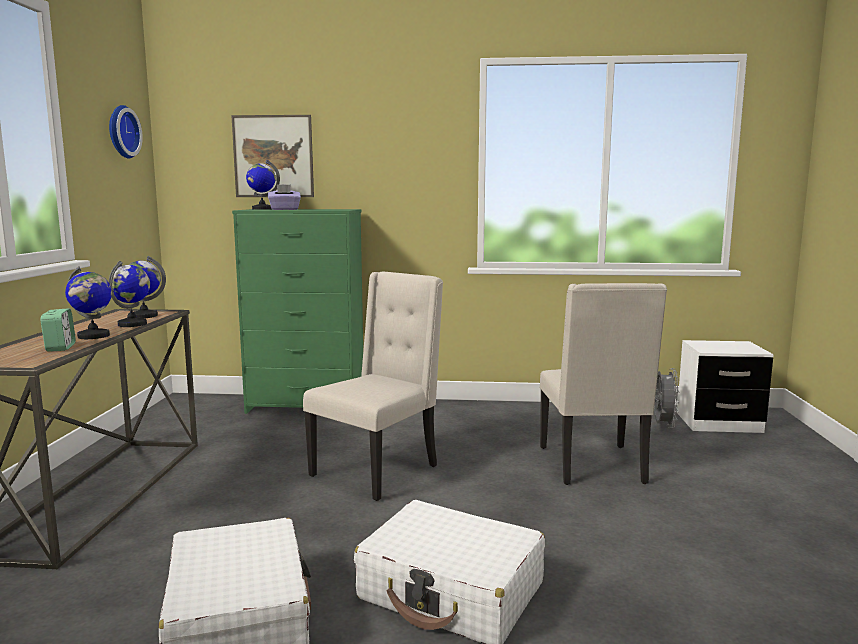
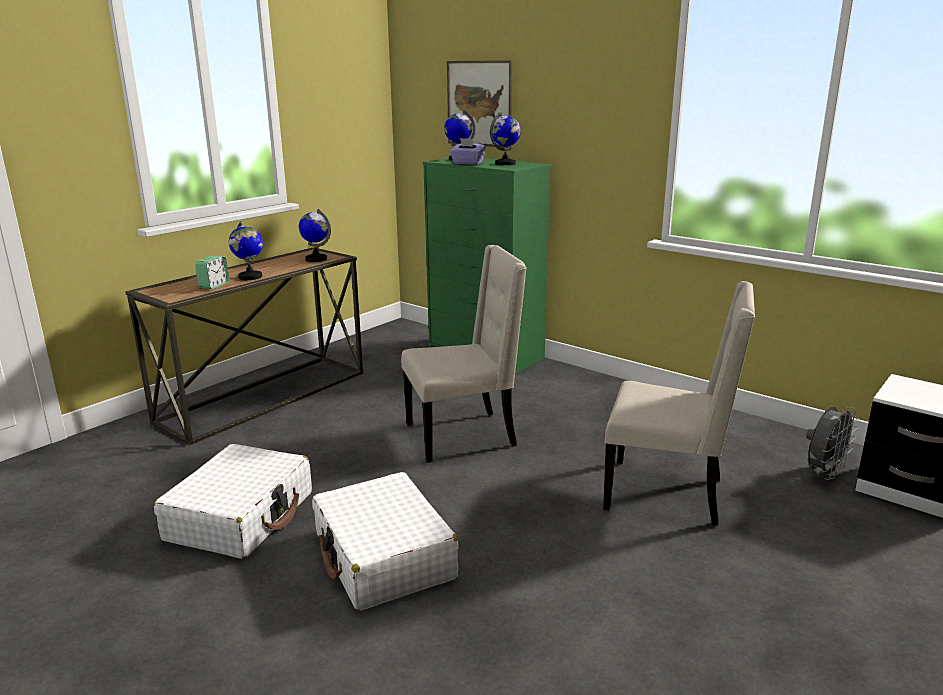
camera: 35 degrees right, 10 degrees up
wall clock [109,105,143,159] -> none
globe [109,261,150,327] -> globe moved to [490,112,521,165]
beige chair [540,283,667,485] -> beige chair turned 105 degrees counterclockwise [603,281,755,526]

